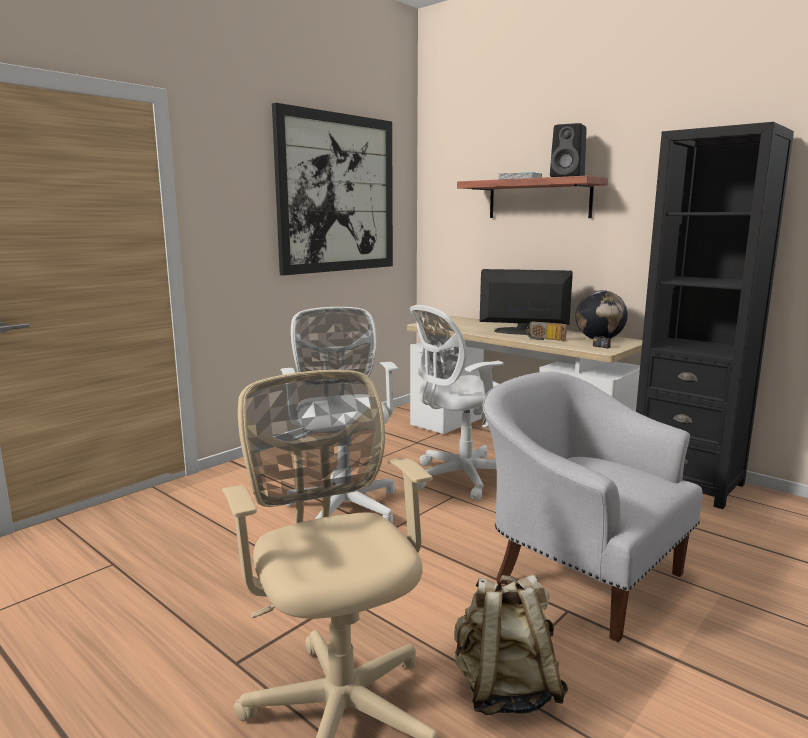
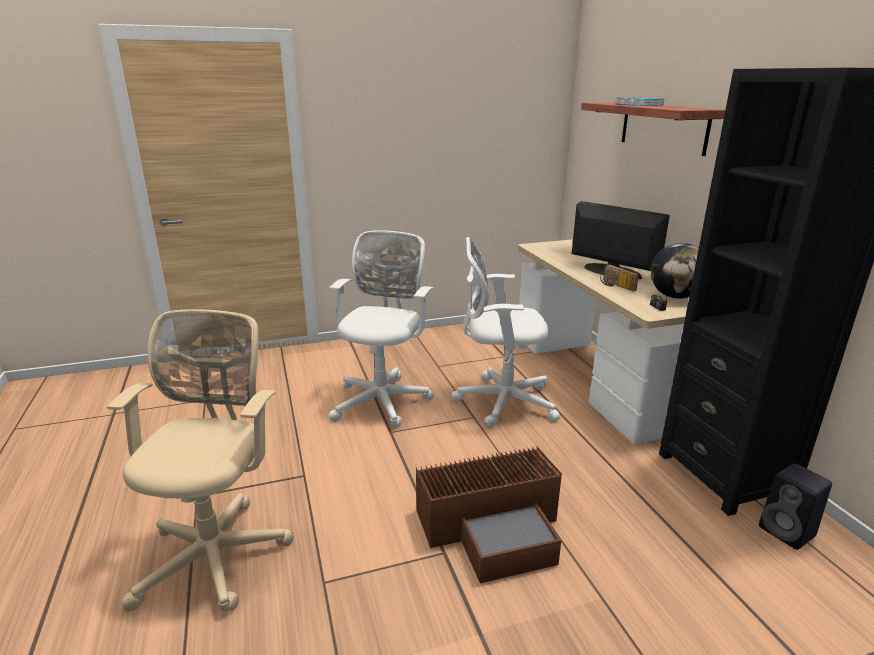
camera: 30 degrees right, 10 degrees up
picture [272,103,393,275] -> none
beige backpack [454,575,568,715] -> none
white armchair [482,371,703,642] -> brown storage box [416,446,562,583]
black speaker [550,123,587,177] -> black speaker moved to [759,463,832,550]

